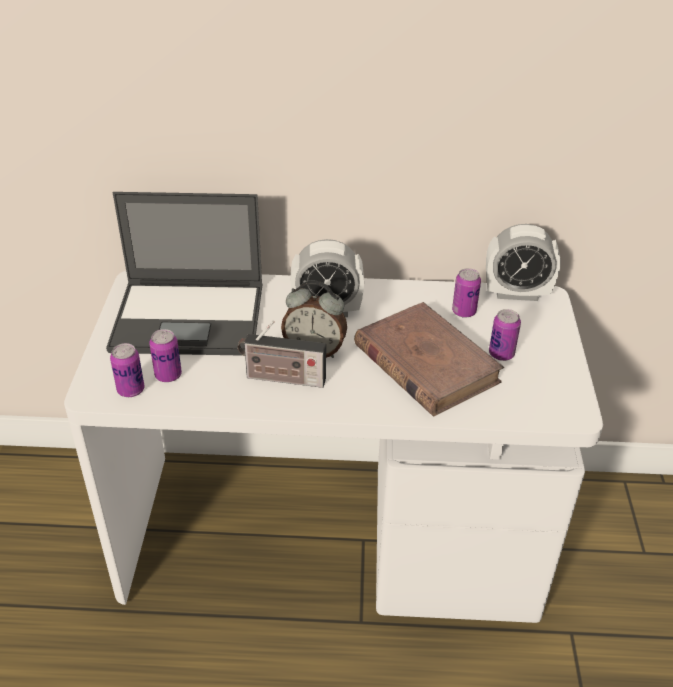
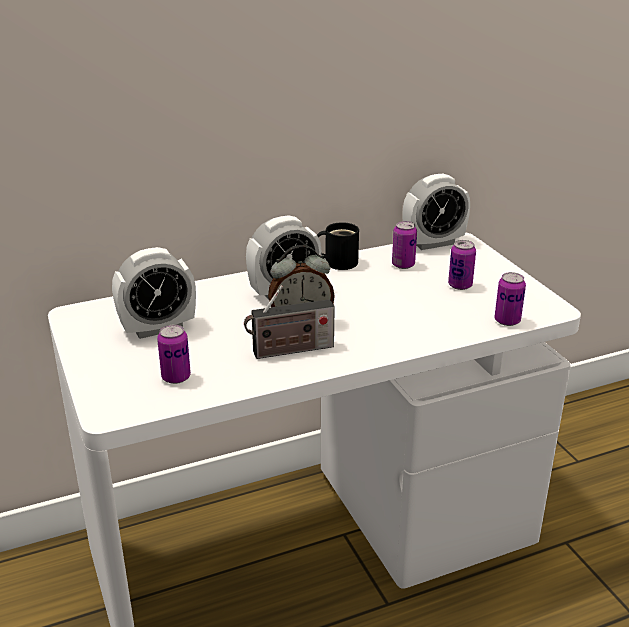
camera: 25 degrees left, 10 degrees down
laptop [106,192,262,356] -> alarm clock [112,247,196,339]
can [110,343,144,397] -> can moved to [495,272,526,326]
brown book [354,302,504,417] -> none
none -> black mug [317,222,359,270]

